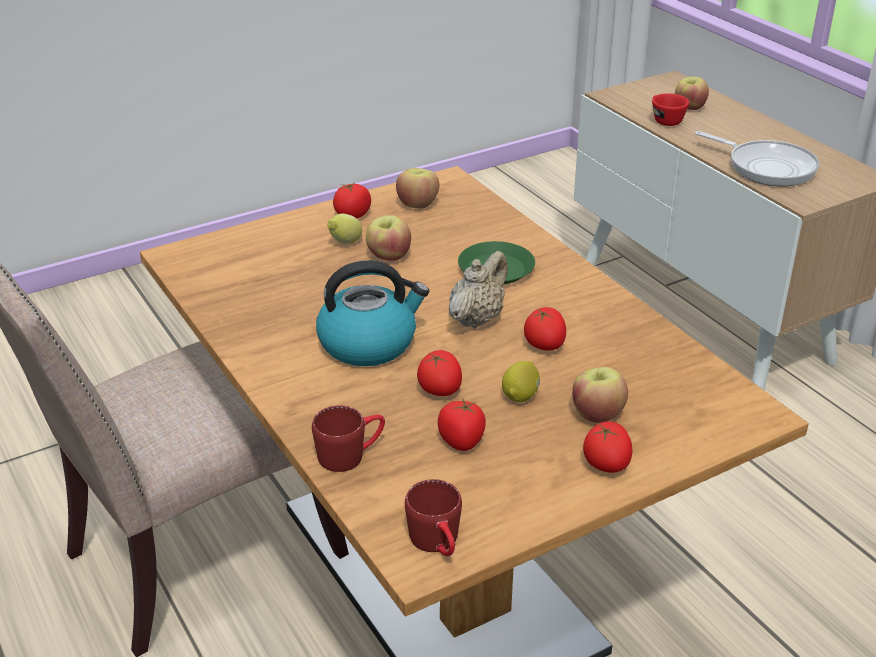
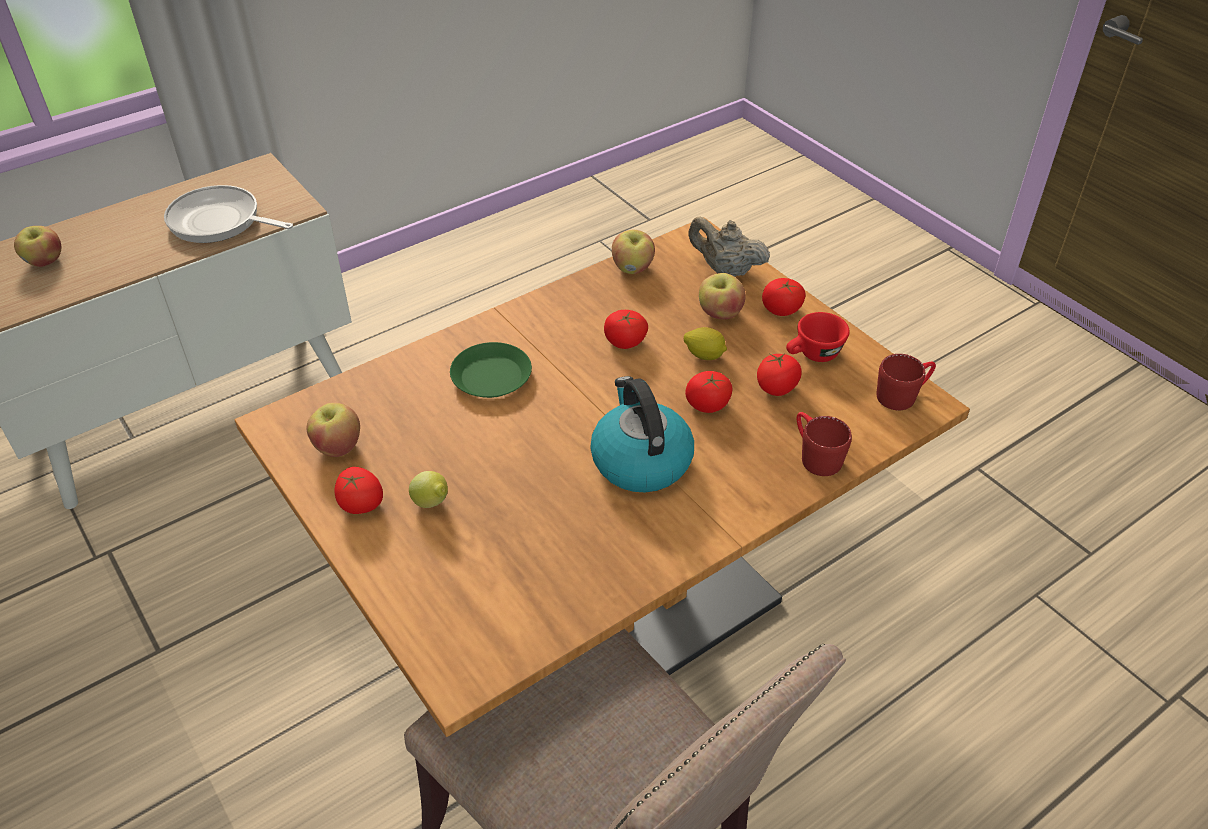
camera: 95 degrees left, 10 degrees up
apple [366,215,411,261] -> apple moved to [612,230,655,274]
beige teapot [449,251,508,329] -> beige teapot moved to [688,216,770,277]
red cup [652,93,689,126] -> red cup moved to [786,312,850,362]
frying pan [695,131,820,186] -> frying pan turned 105 degrees counterclockwise [164,185,293,243]

